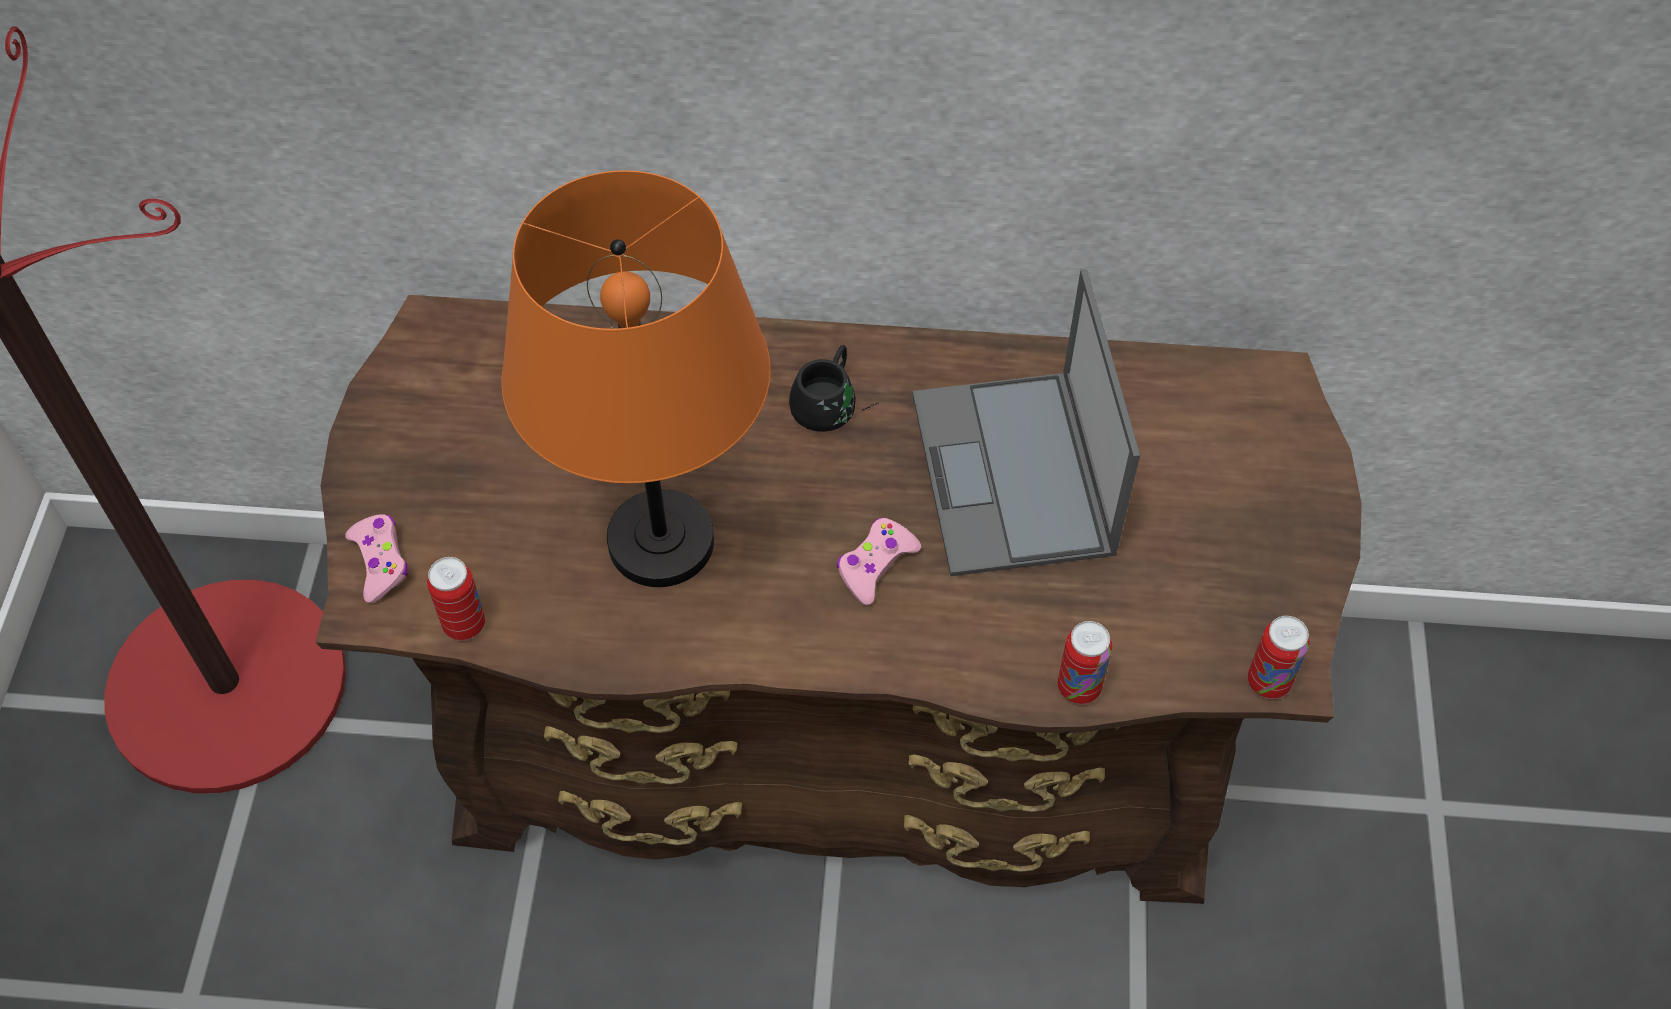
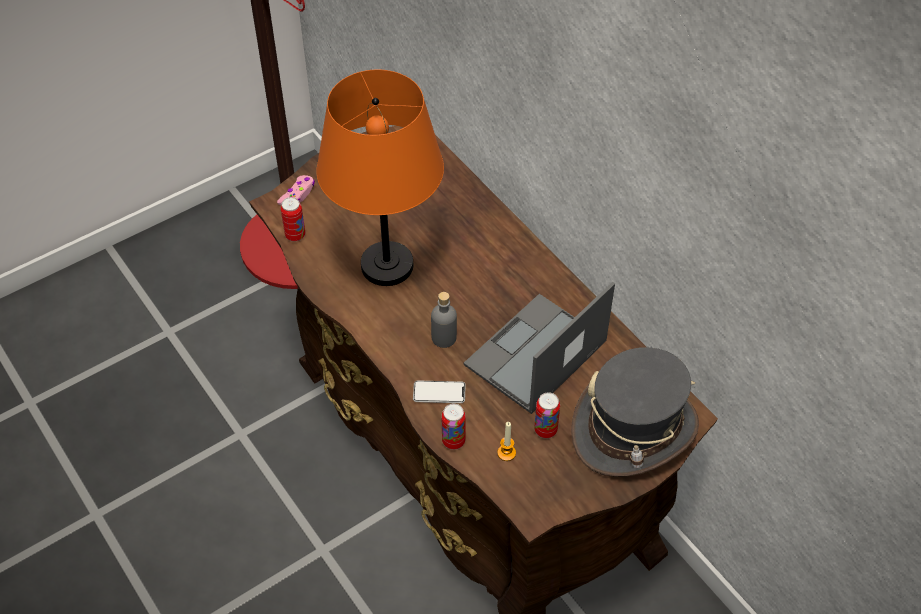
camera: 50 degrees right, 5 degrees down
black mug [789,345,878,432] -> none
pink game controller [836,518,921,605] -> grey bottle [431,292,457,348]
can [1248,616,1309,699] -> can moved to [534,392,560,439]
none -> phone [413,380,466,403]
none -> candle [497,422,516,461]
none -> grey hat [571,347,699,477]

